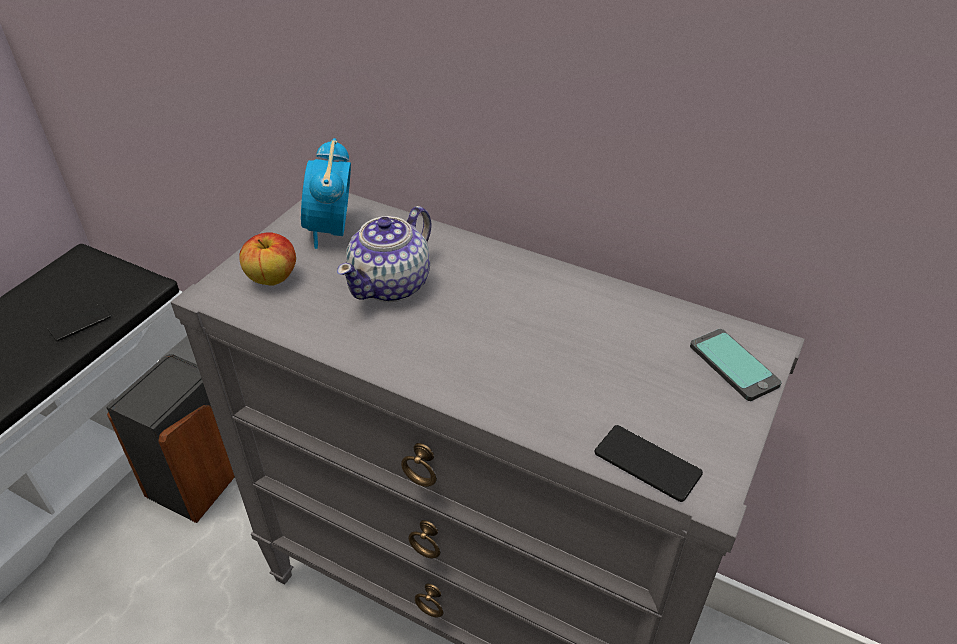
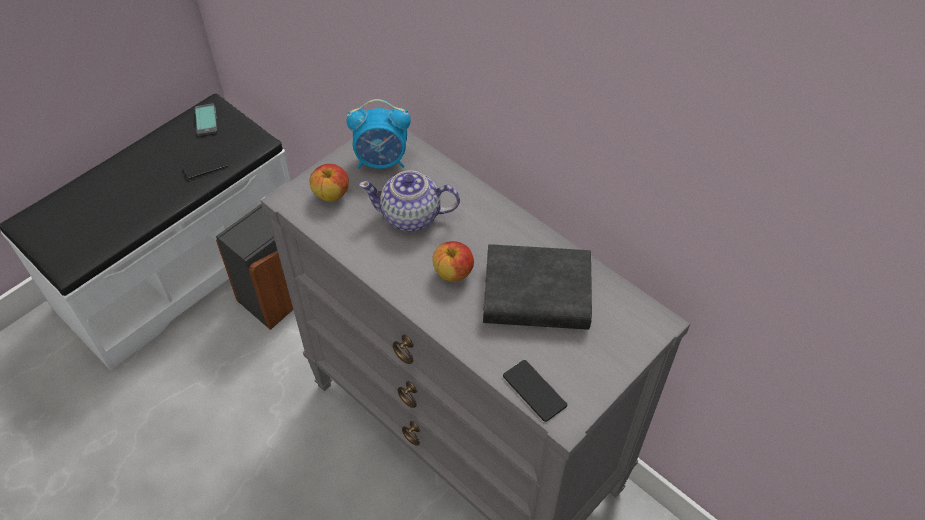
camera: 15 degrees right, 10 degrees up
alarm clock [301,138,351,249] -> alarm clock turned 105 degrees counterclockwise [347,99,411,169]
teapot [337,206,432,302] -> teapot turned 45 degrees clockwise [359,170,460,231]
phone [690,329,782,401] -> phone moved to [195,104,218,136]
none -> apple [432,241,474,282]
none -> black book [483,244,592,330]

